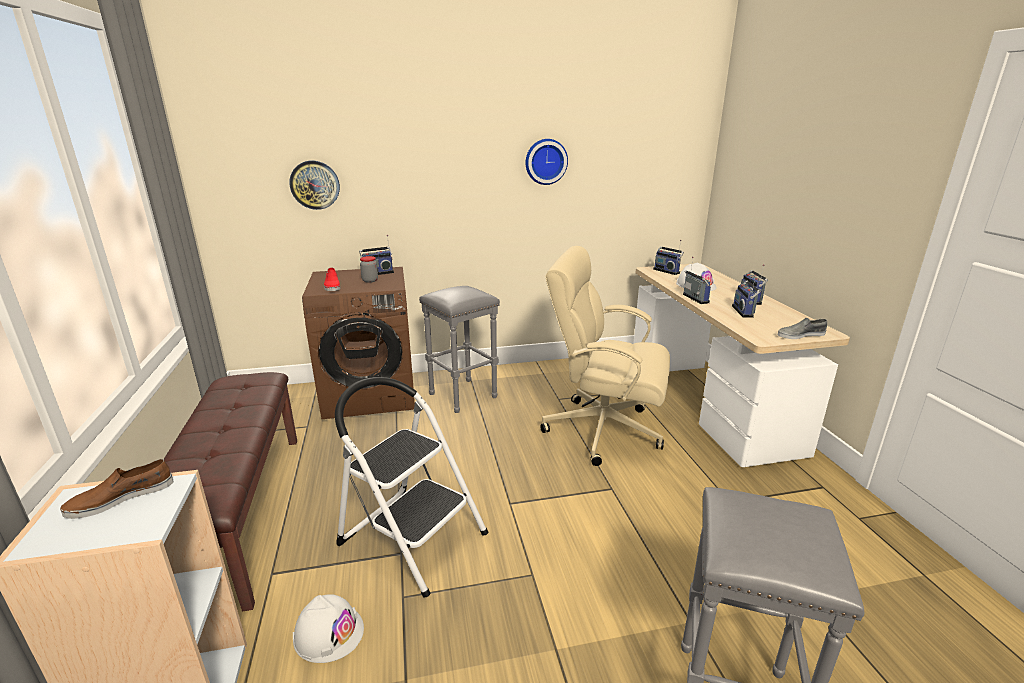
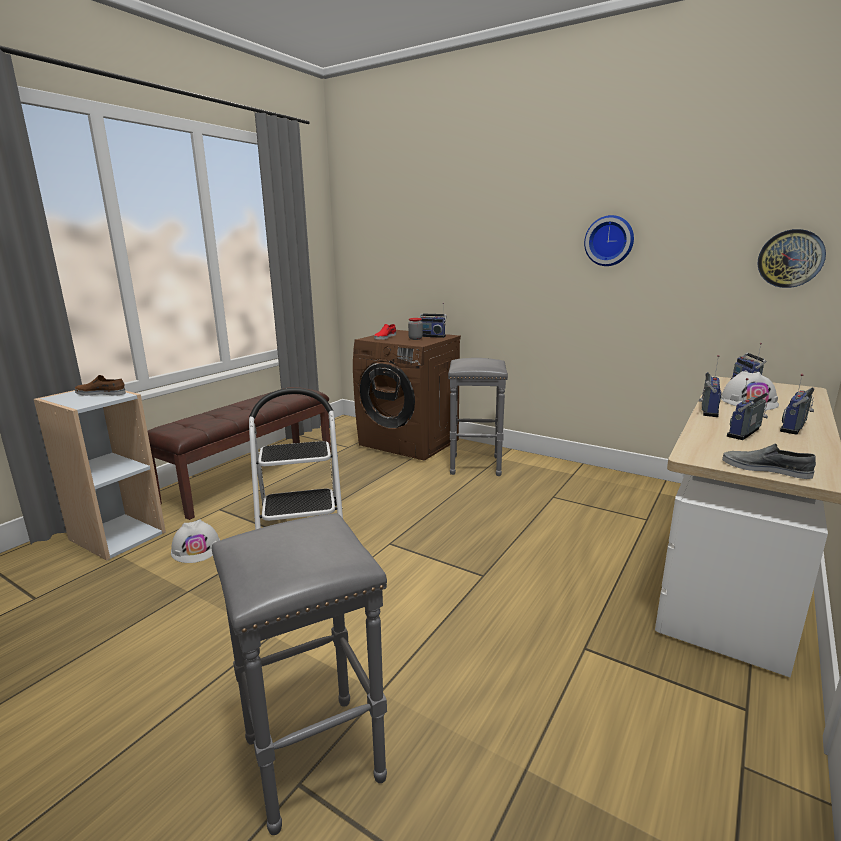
camera: 45 degrees right, 5 degrees down
wall clock [289,161,340,210] -> wall clock moved to [758,229,826,288]
beige office chair [540,246,670,466] -> none

